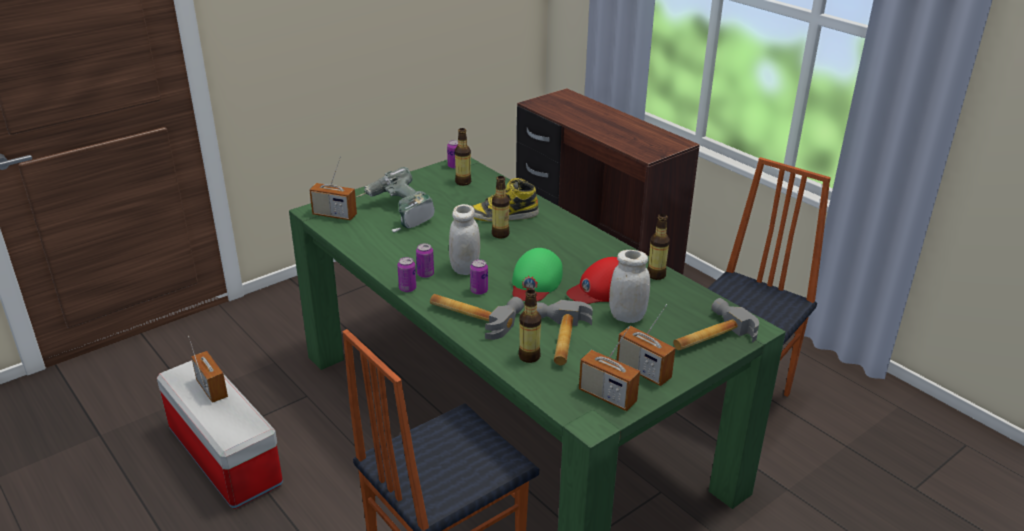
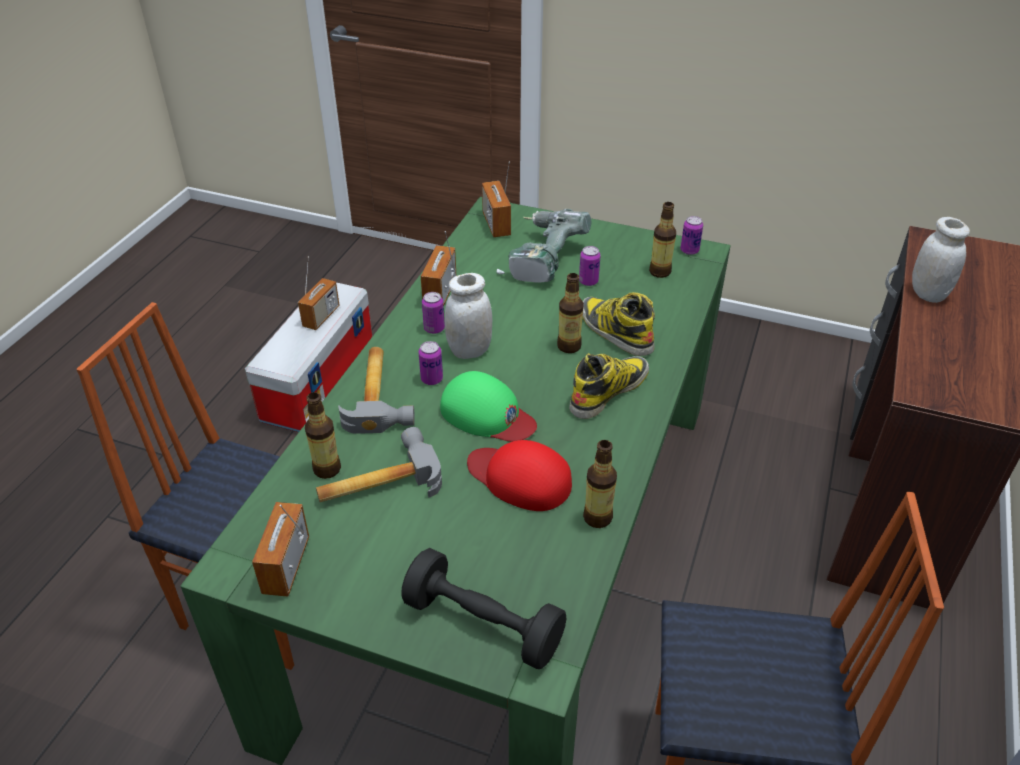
camera: 60 degrees right, 10 degrees up
can [397,257,416,292] -> can moved to [579,246,601,286]
green cap [512,248,563,301] -> green cap turned 135 degrees counterclockwise [440,371,537,442]
white jar [609,250,650,323] -> white jar moved to [912,217,970,303]
radio [617,304,676,386] -> radio moved to [421,231,456,306]
hammer [673,298,759,350] -> black dumbbell [401,548,567,669]
none -> boot [569,353,649,419]

